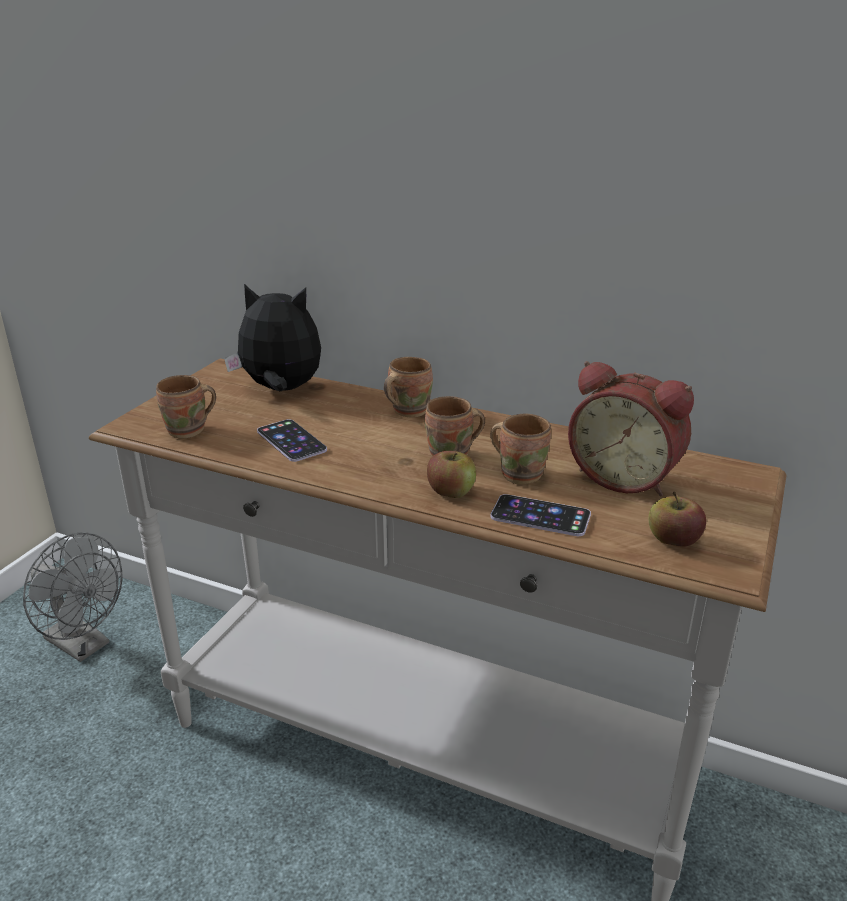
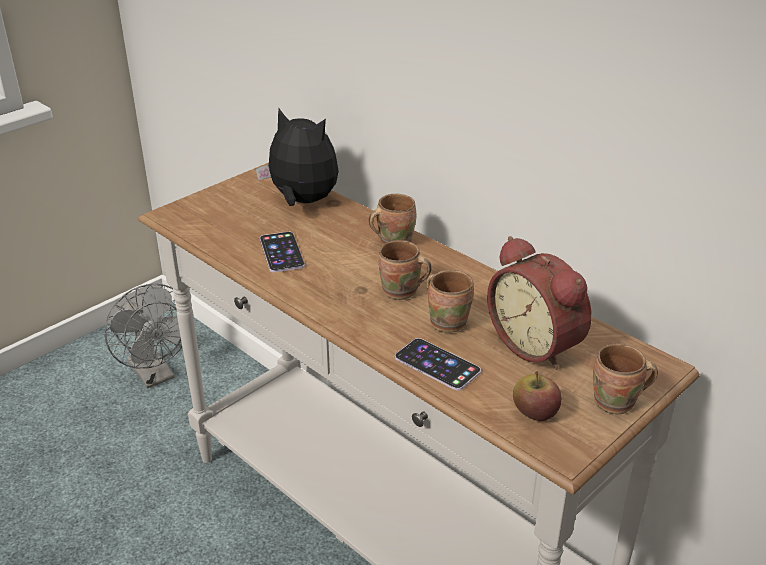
camera: 20 degrees right, 5 degrees up
brown mug [156,375,216,438] -> brown mug moved to [593,343,658,414]
apple [427,451,476,498] -> none

